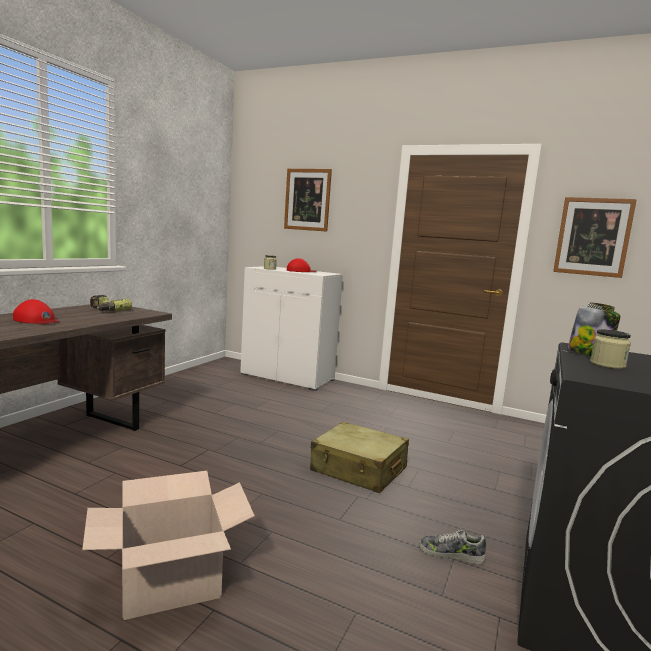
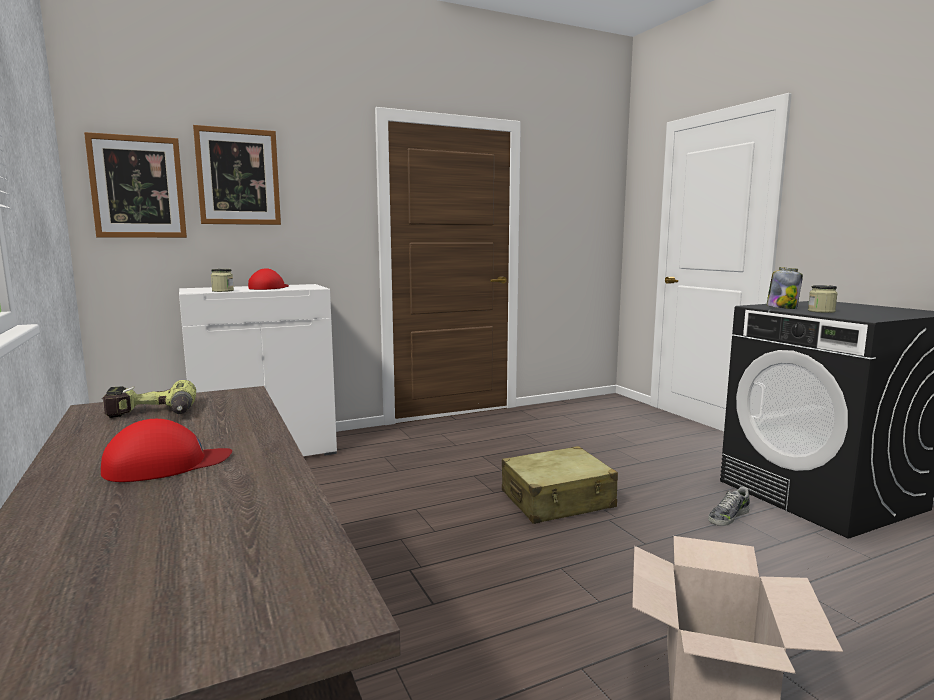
camera: 50 degrees left, 0 degrees up
picture [553,197,637,278] -> picture moved to [84,132,187,238]

